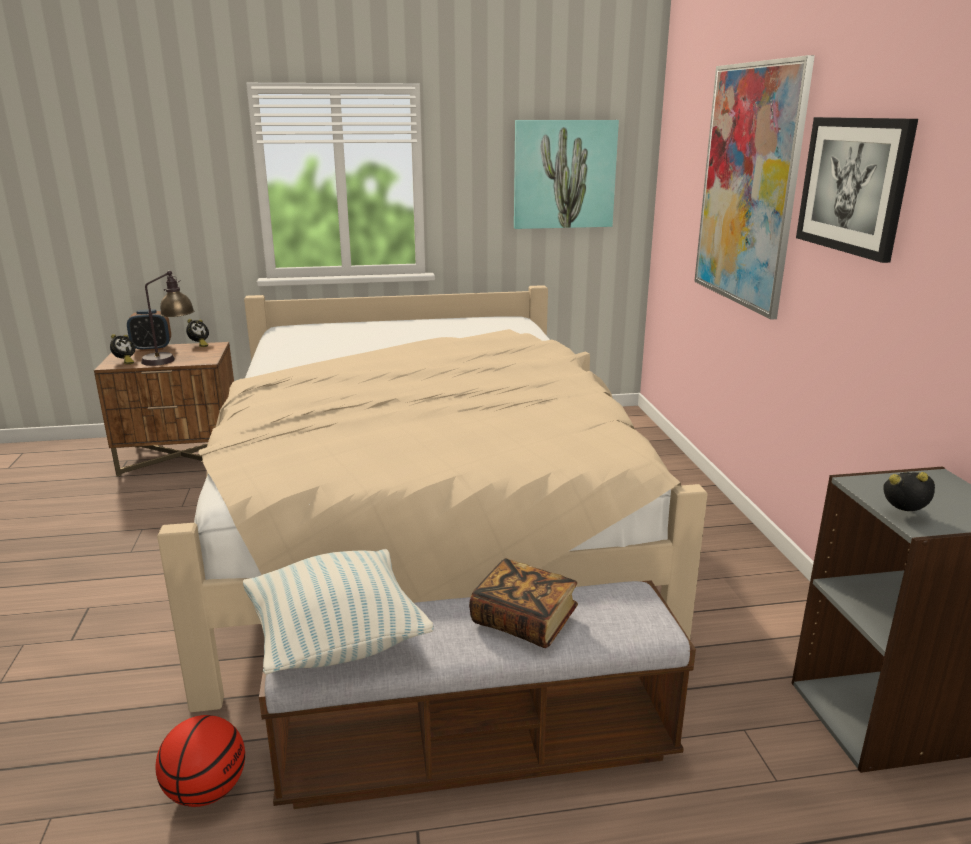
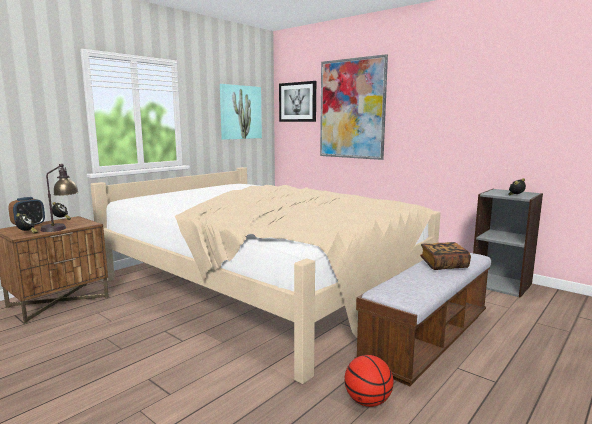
camera: 40 degrees left, 10 degrees down
pillow [243,549,434,675] -> none
picture [796,117,918,263] -> picture moved to [279,81,316,122]

